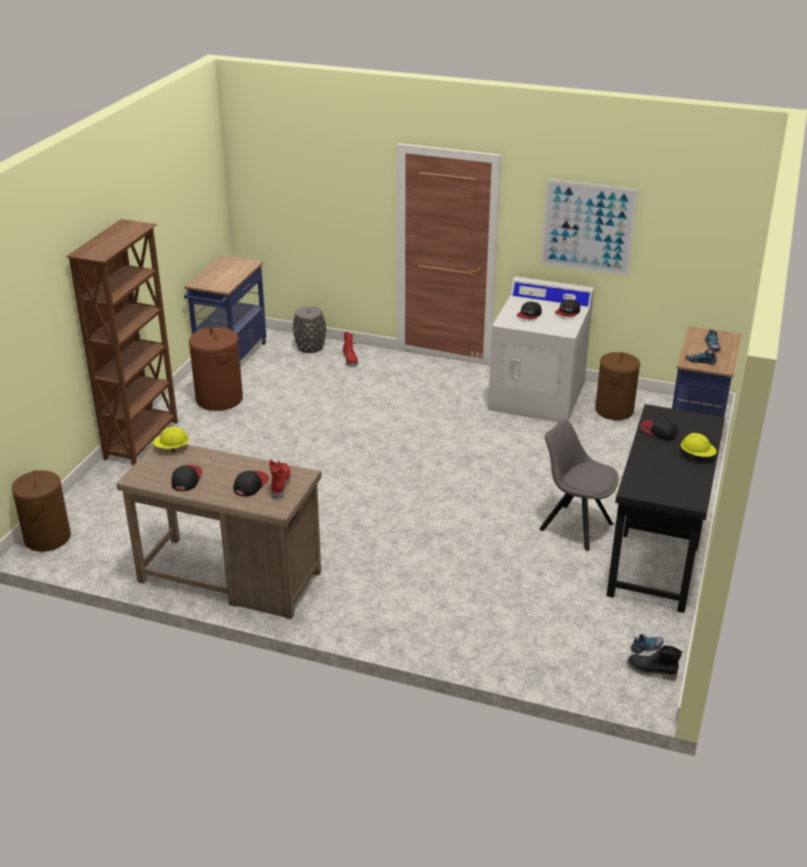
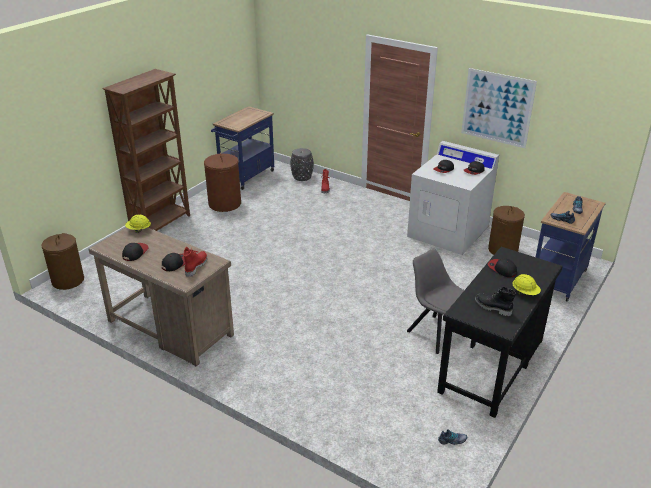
camera: 15 degrees right, 0 degrees up
black boot [627,646,682,681] -> black boot moved to [475,287,516,316]

